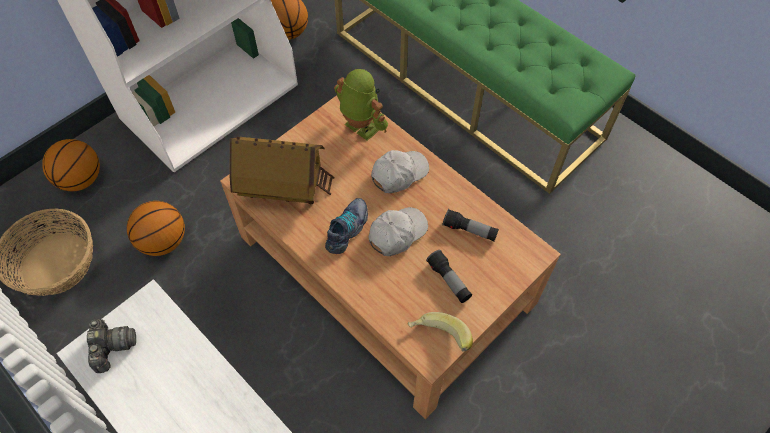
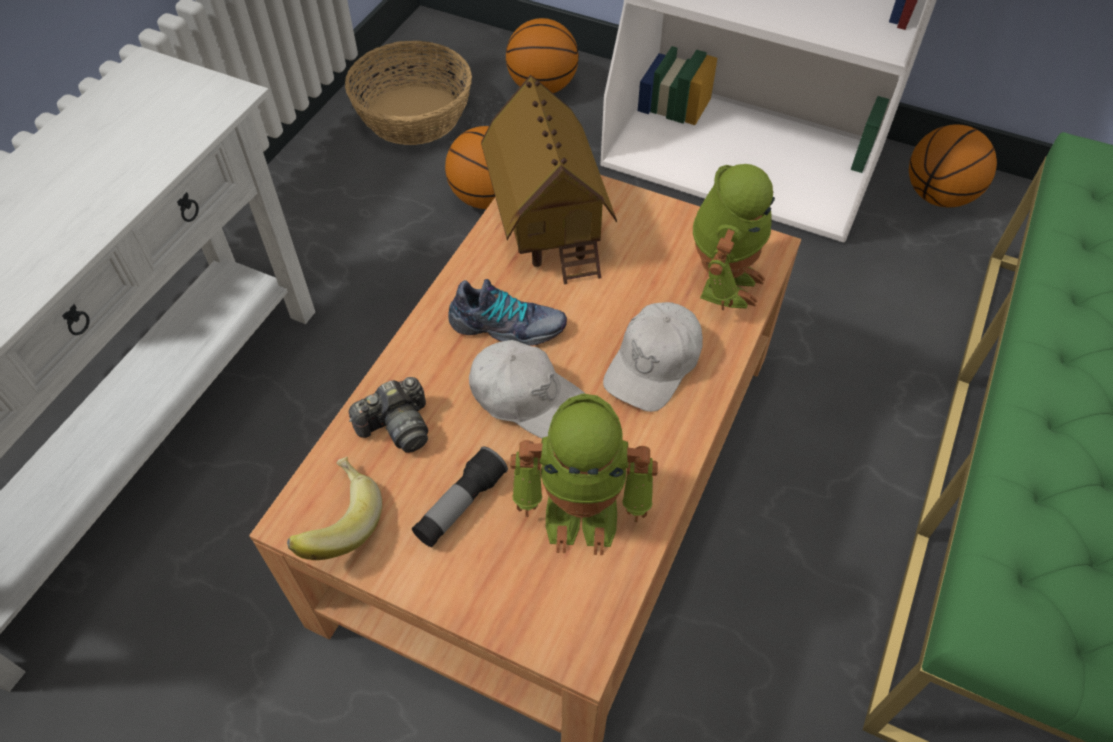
camera: 70 degrees right, 5 degrees down
camera [87,319,136,373] -> camera moved to [349,377,428,453]
white cap [371,150,429,193] -> white cap turned 90 degrees clockwise [603,302,703,412]
flashlight [443,209,499,241] -> toy robot [510,394,658,555]

